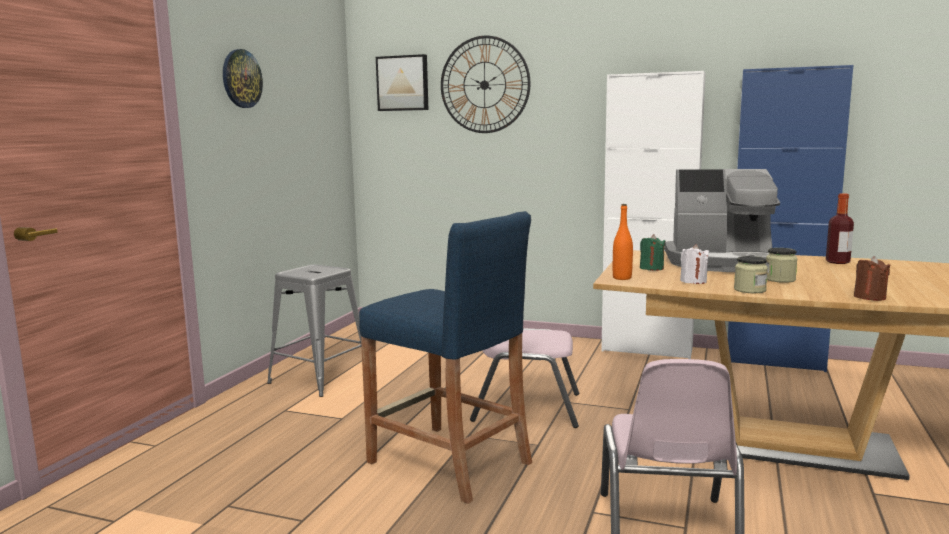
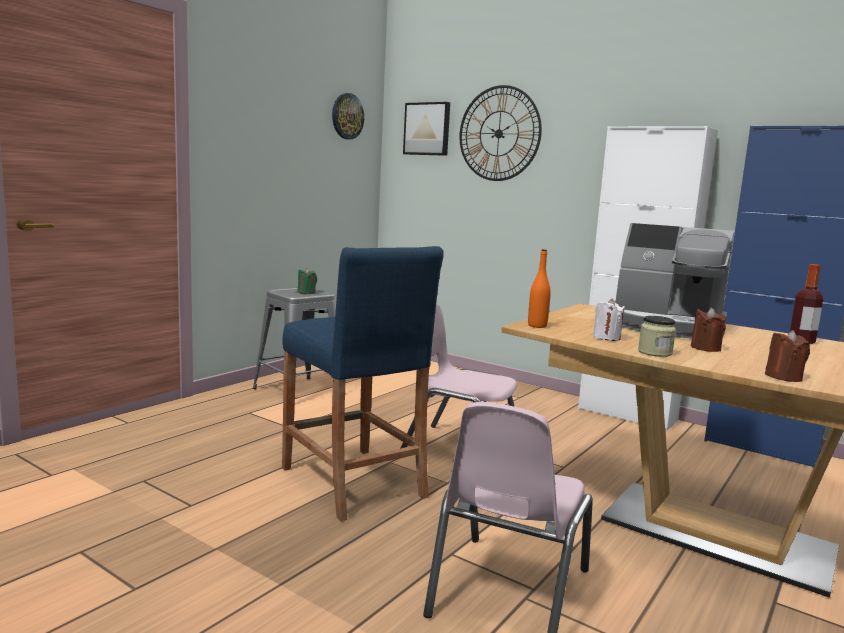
camera: 15 degrees right, 0 degrees up
wall clock [223,49,263,108] -> wall clock moved to [332,93,364,140]
green candle [640,234,665,271] -> green candle moved to [298,268,317,294]
jar [766,248,798,283] -> brown candle [691,308,726,352]

